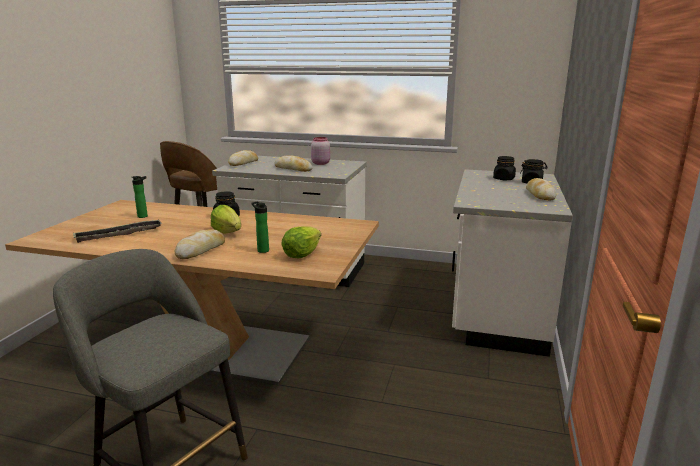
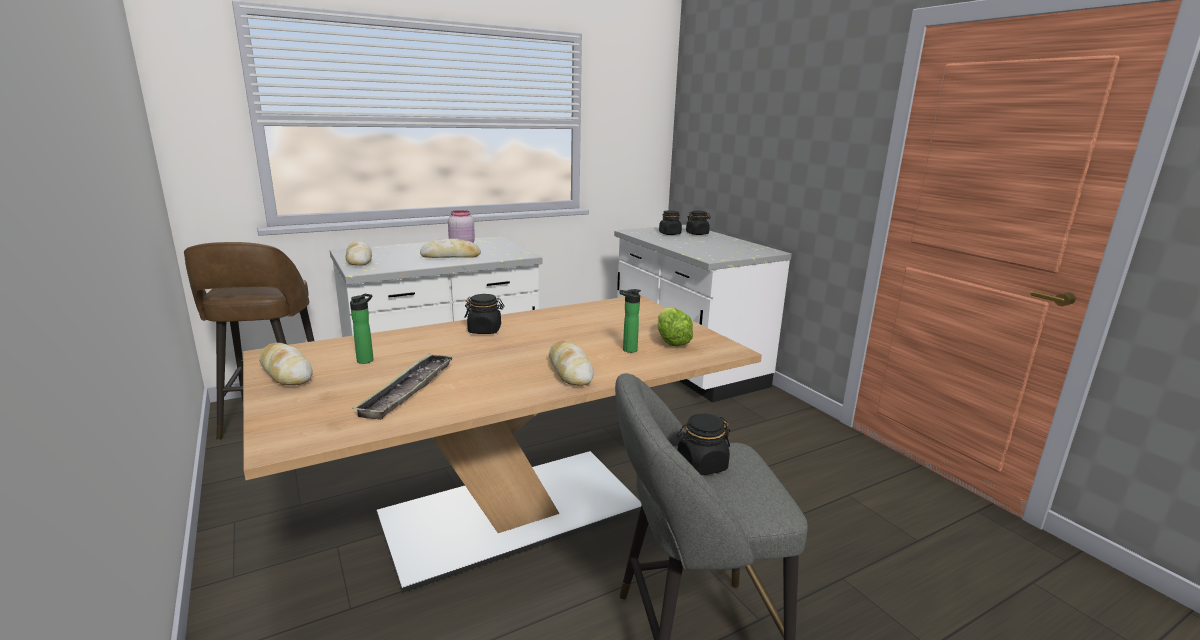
camera: 45 degrees left, 0 degrees up
lettuce [211,205,241,233] -> none
bread [526,178,556,201] -> bread moved to [259,343,313,385]
none -> black jar [677,413,730,475]

